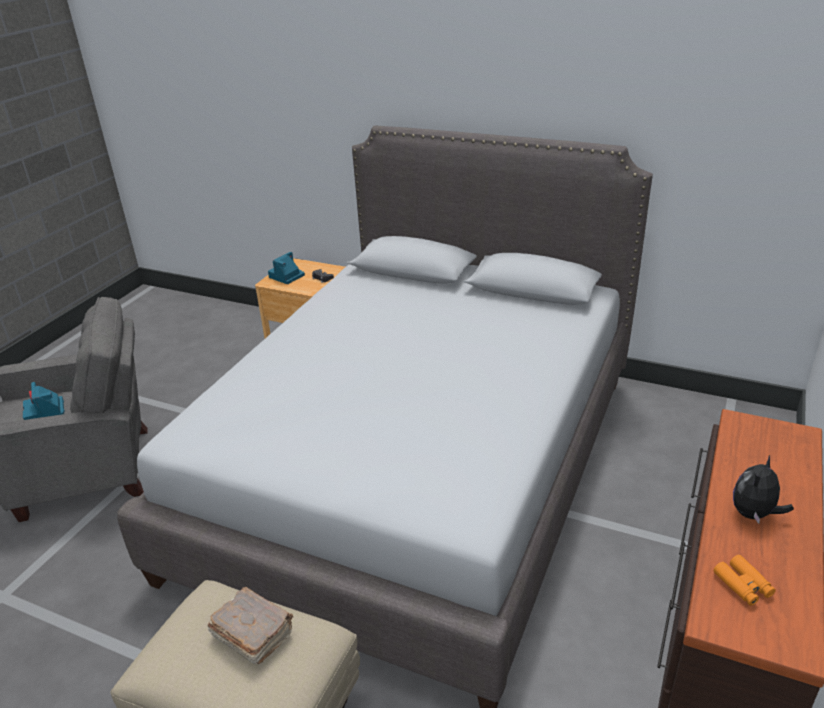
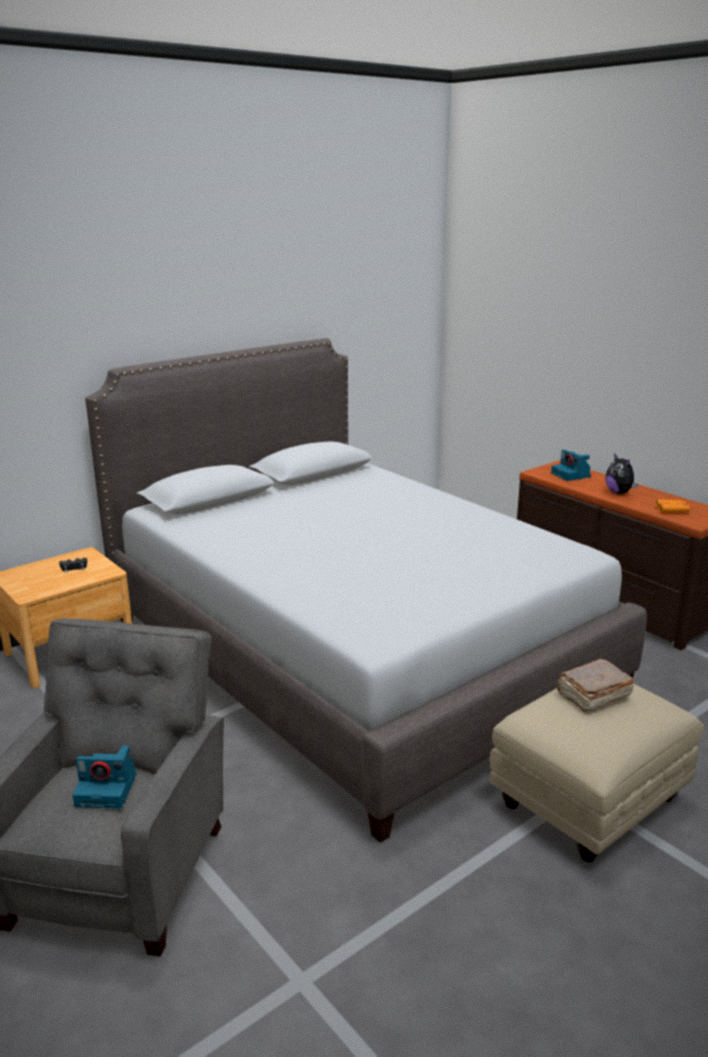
camera: 65 degrees left, 10 degrees down
camera [268,252,305,284] -> camera moved to [551,450,591,481]

